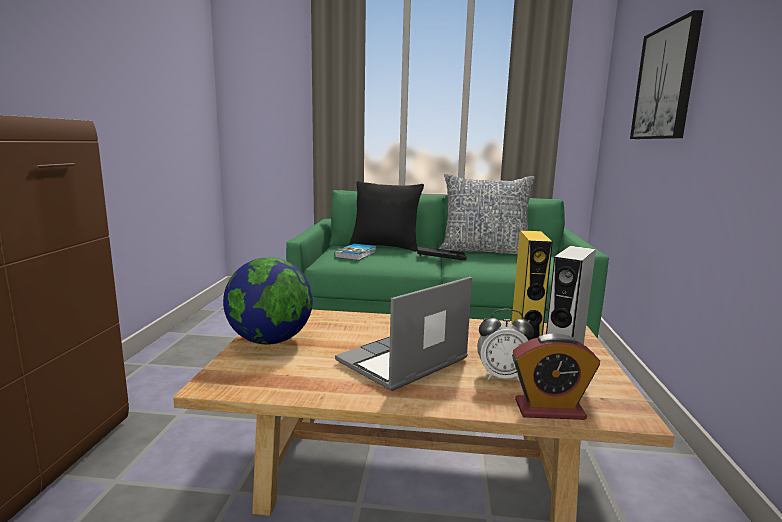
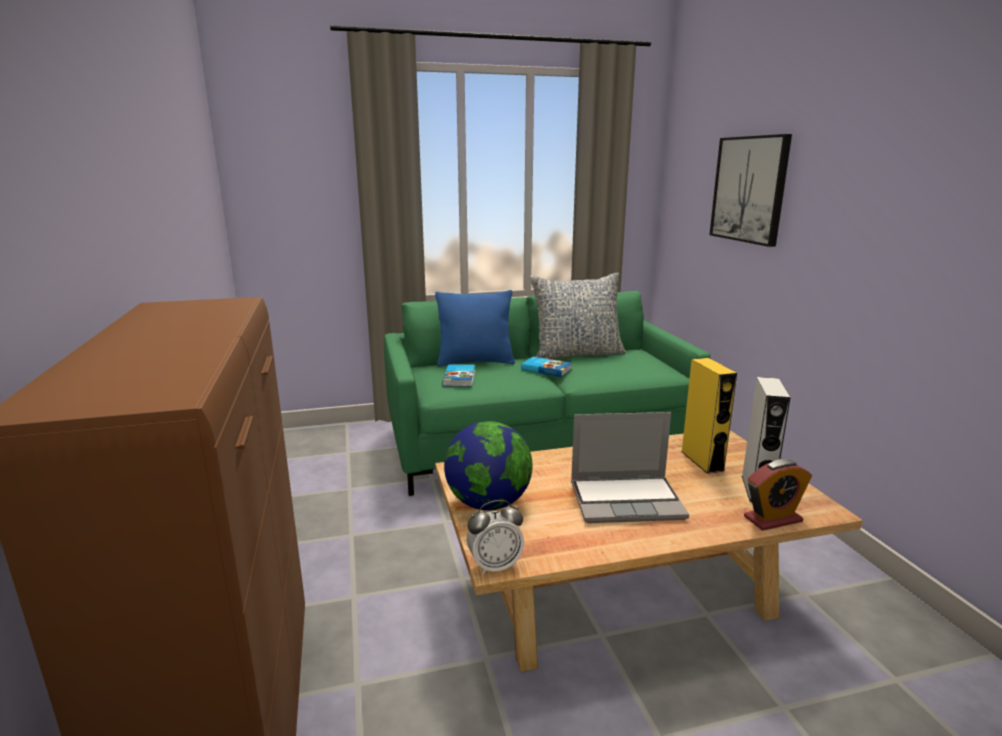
camera: 20 degrees left, 5 degrees up
laptop [335,277,472,391] -> laptop turned 120 degrees counterclockwise [571,412,689,523]
black pillow [349,181,424,251] -> blue pillow [435,290,515,367]
black tray [417,246,467,260] -> book [521,357,572,377]
alarm clock [477,309,534,381] -> alarm clock moved to [467,500,524,575]

